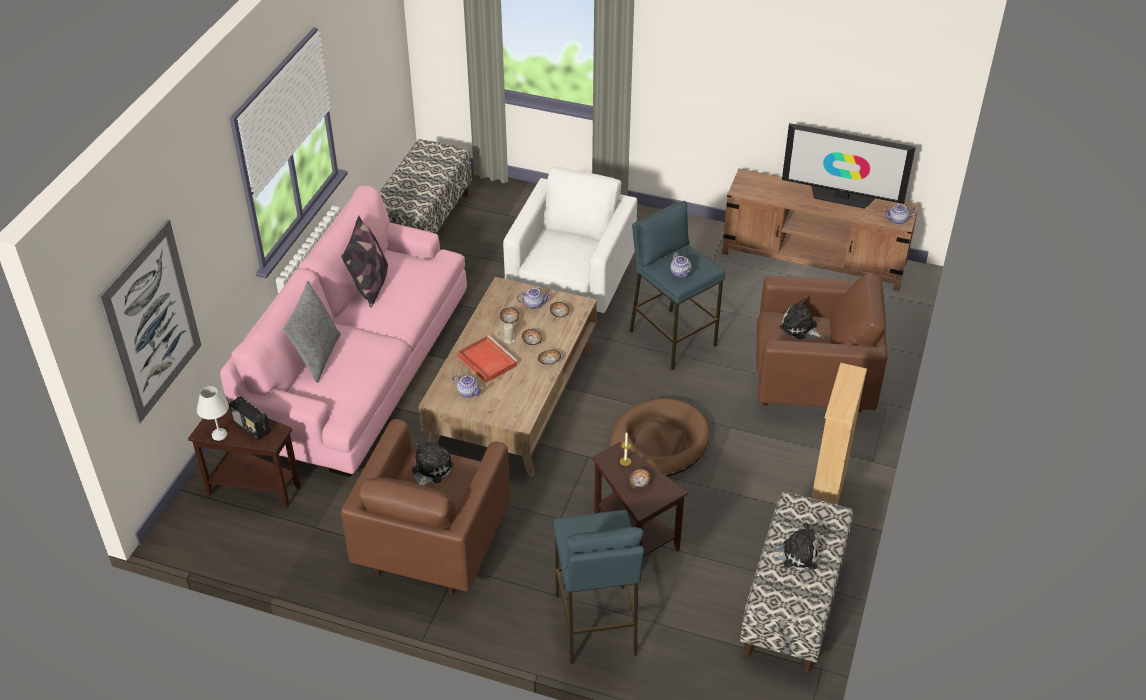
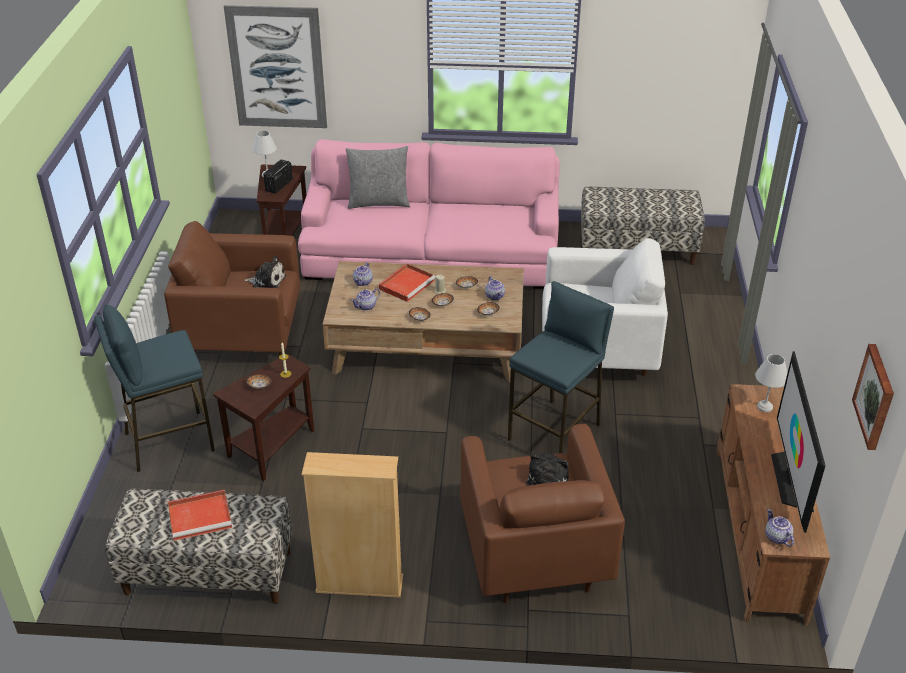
camera: 75 degrees right, 5 degrees down
pillow [341,216,388,307] -> none
brown dog bed [609,398,710,477] -> none
teapot [671,252,692,278] -> teapot moved to [351,289,380,311]
plush toy [768,523,819,571] -> red tray [168,490,232,541]
none -> white table lamp [755,354,787,412]
none -> picture [852,344,894,450]

